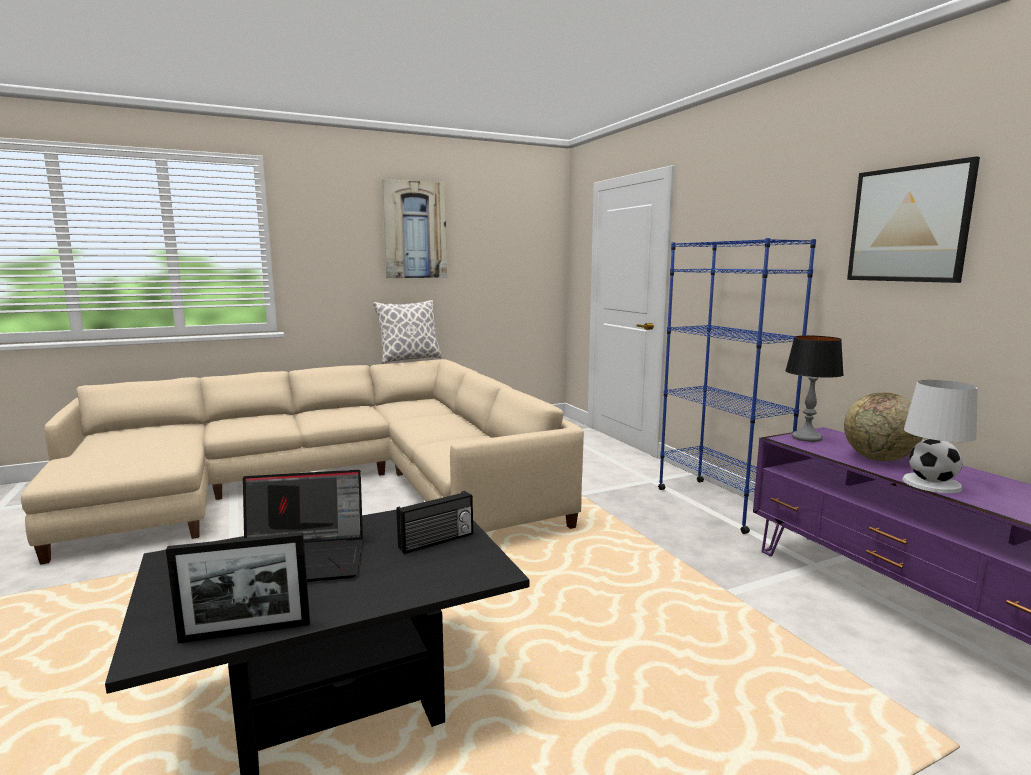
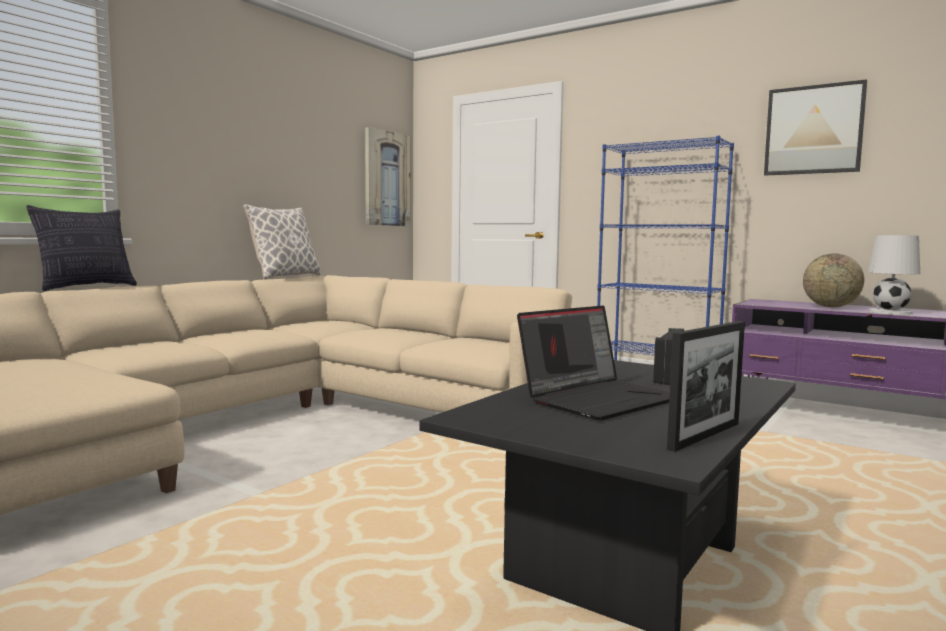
camera: 30 degrees left, 5 degrees down
picture [382,179,447,278] -> picture moved to [365,127,410,226]
table lamp [785,335,844,442] -> none
none -> pillow [26,205,137,291]

